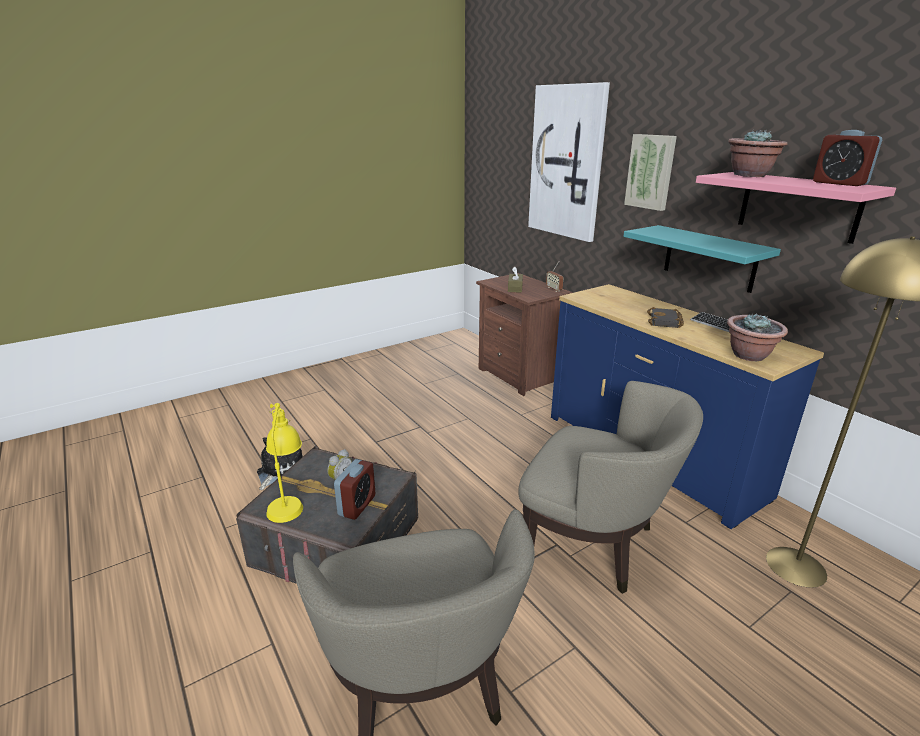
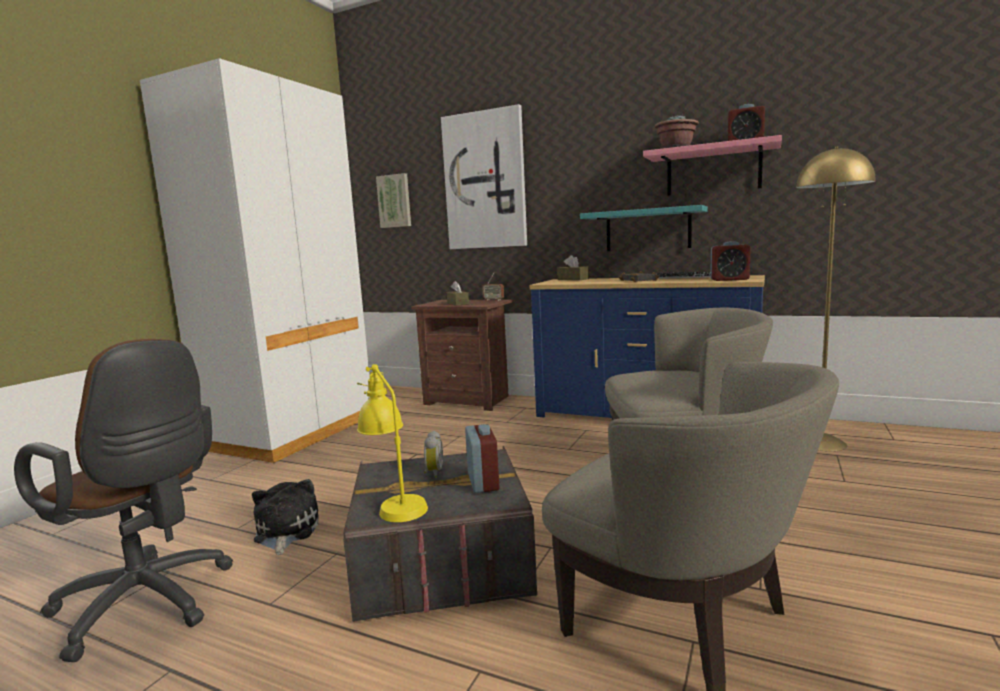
camera: 30 degrees left, 15 degrees down
picture [624,134,677,211] -> picture moved to [376,173,411,228]
potted plant [727,313,788,361] -> alarm clock [710,241,751,281]
none -> brown office chair [14,339,233,662]
none -> white wardrobe [140,58,370,463]
none -> brown tissue box [557,255,589,280]

